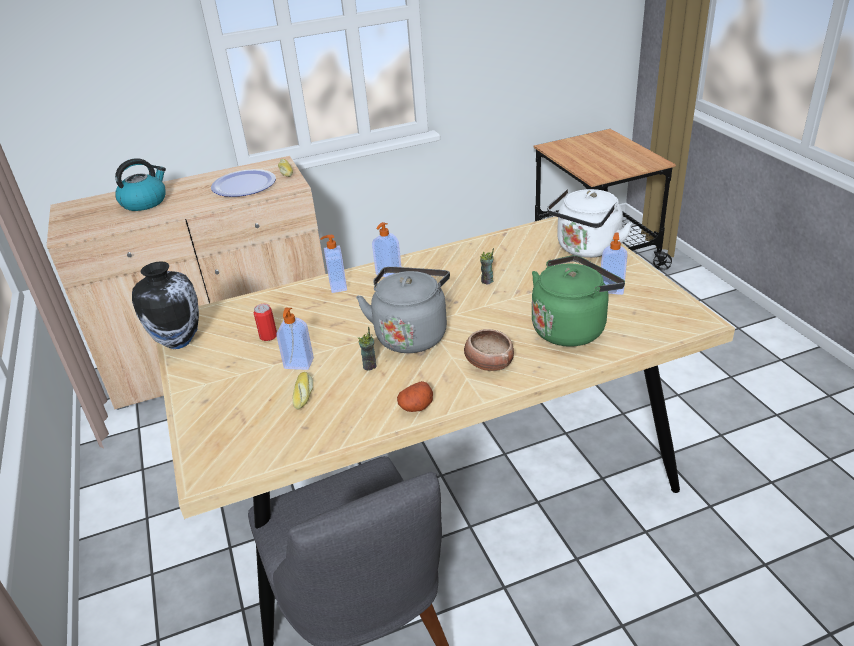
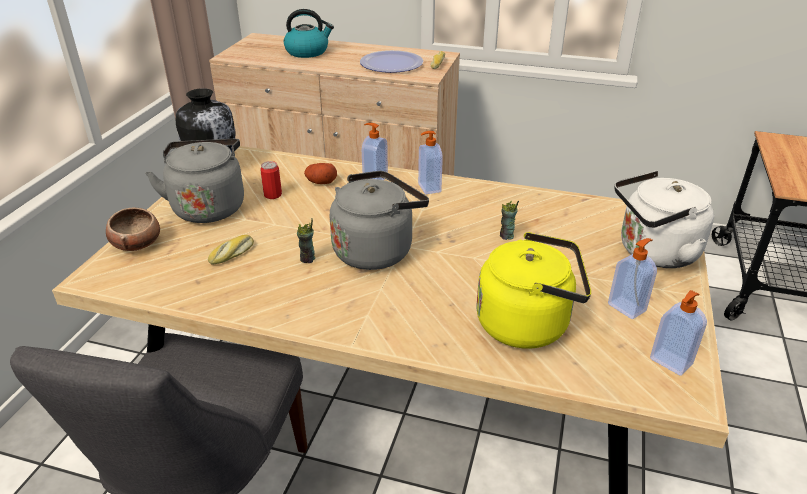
camera: 35 degrees right, 0 degrees up
soap dispenser [276,308,314,370] -> soap dispenser moved to [650,290,707,376]
potato [397,381,433,412] -> potato moved to [304,163,337,184]
bowl [464,329,514,371] -> bowl moved to [106,208,160,251]
green kettle [532,255,625,347] -> yellow kettle [476,232,591,349]
none -> grey kettle [145,139,244,223]

